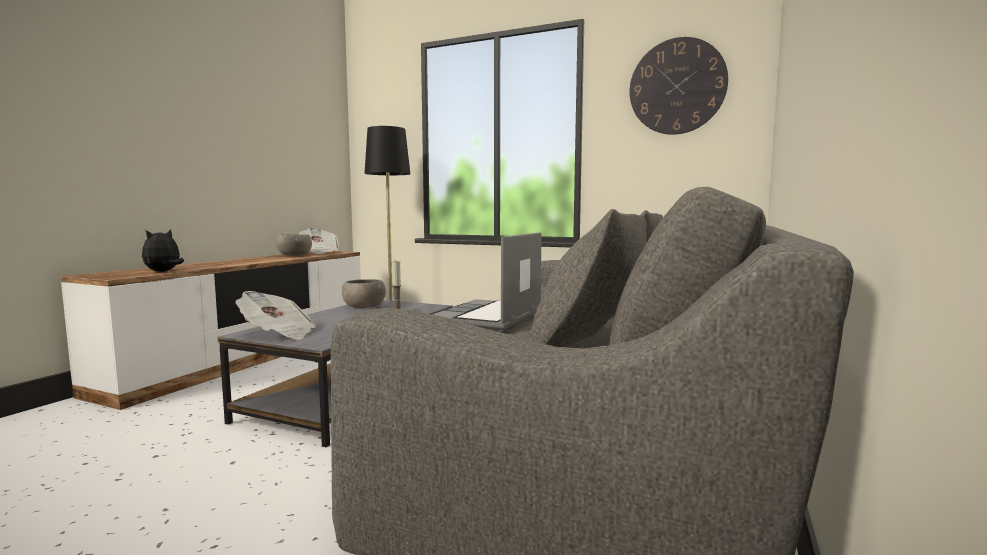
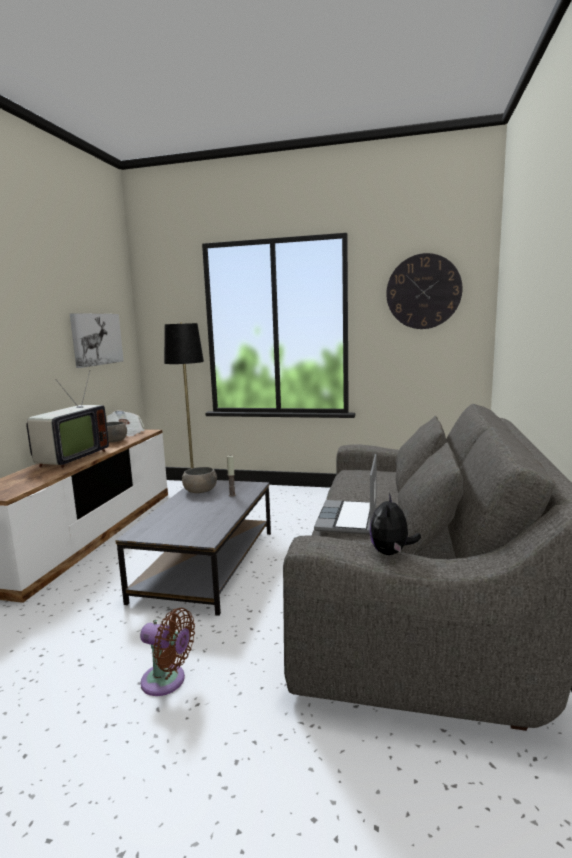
camera: 10 degrees left, 5 degrees up
plush toy [142,229,184,272] -> plush toy moved to [370,493,421,555]
newspaper [235,291,316,340] -> none
none -> television [26,370,109,469]
none -> picture [70,313,124,368]
none -> brown fan [140,608,195,696]

